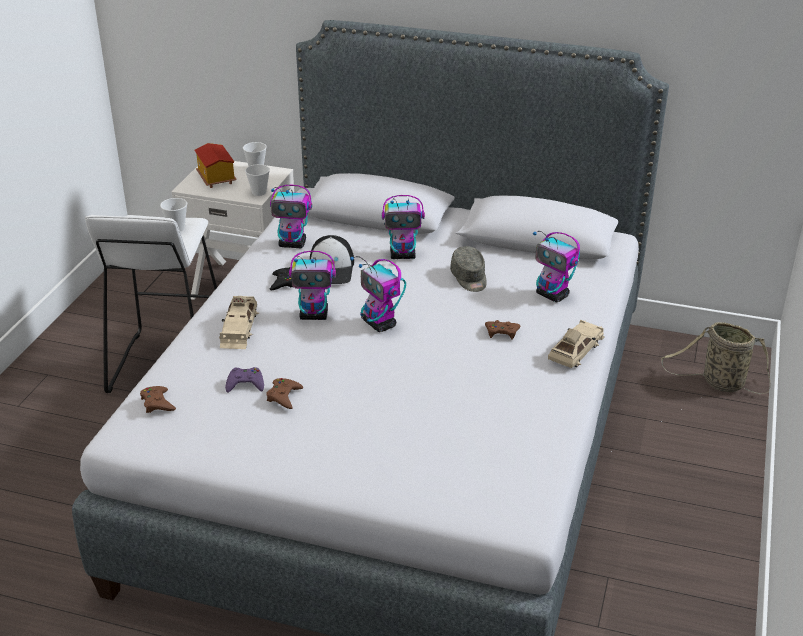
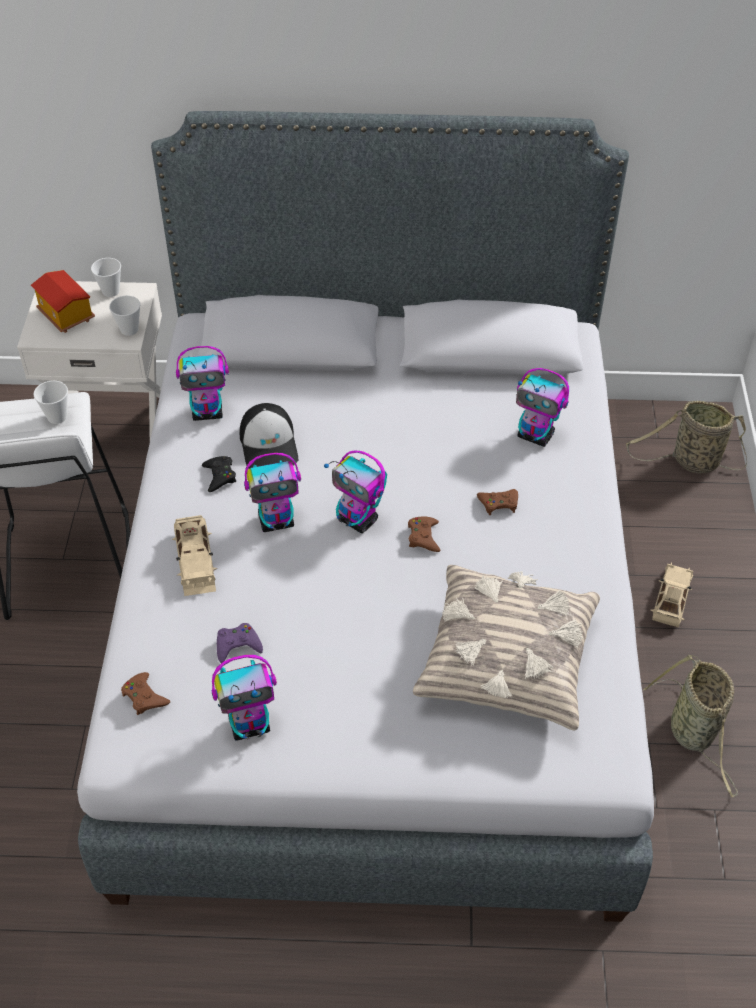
camera: 15 degrees left, 15 degrees up
brown game controller [267,378,303,409] -> brown game controller moved to [408,516,440,552]
toy robot [382,195,425,259] -> toy robot moved to [212,655,277,741]
grey cap [450,246,487,292] -> none
beige toy car [548,320,605,368] -> beige toy car moved to [651,563,693,627]
none -> beige pillow [413,565,600,730]
none -> basket [643,655,738,797]

